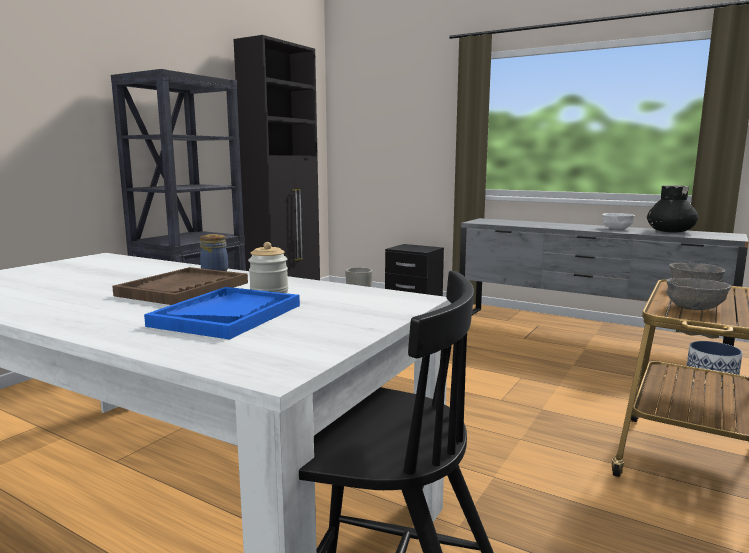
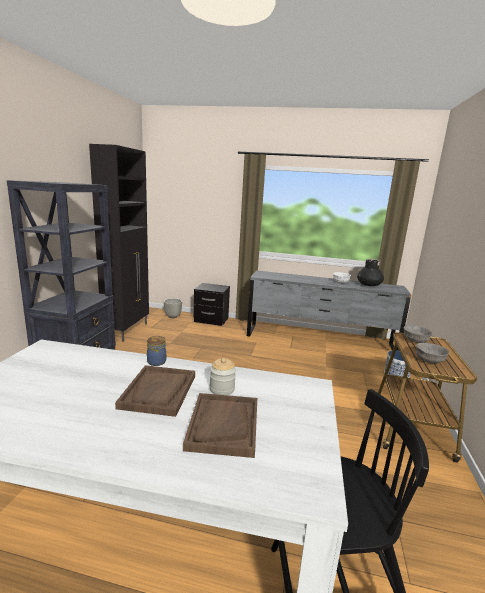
camera: 20 degrees left, 5 degrees up
blue tray [144,287,300,340] -> brown tray [183,393,257,458]

